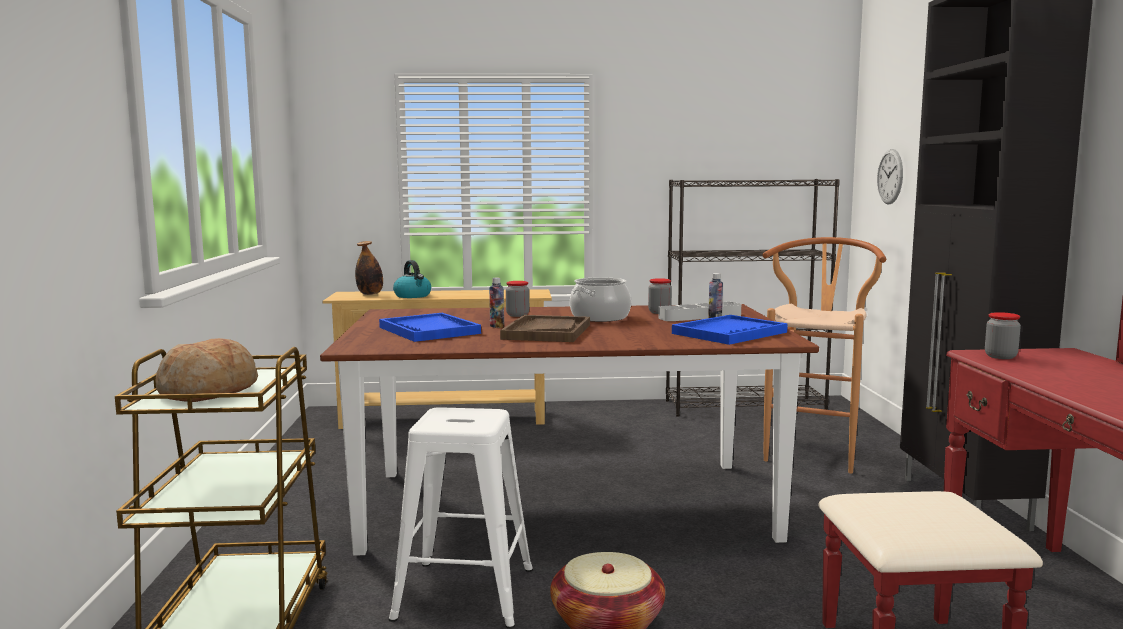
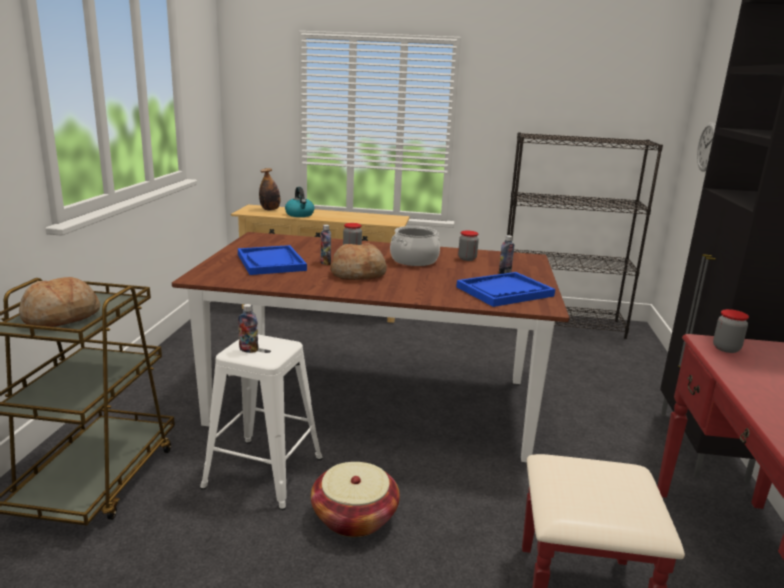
camera: 10 degrees right, 10 degrees up
brown tray [500,315,590,342] -> bread [330,243,387,280]
grey tray [658,302,741,321] -> none
brown stool [763,237,886,474] -> none
none -> bottle [238,304,258,353]

